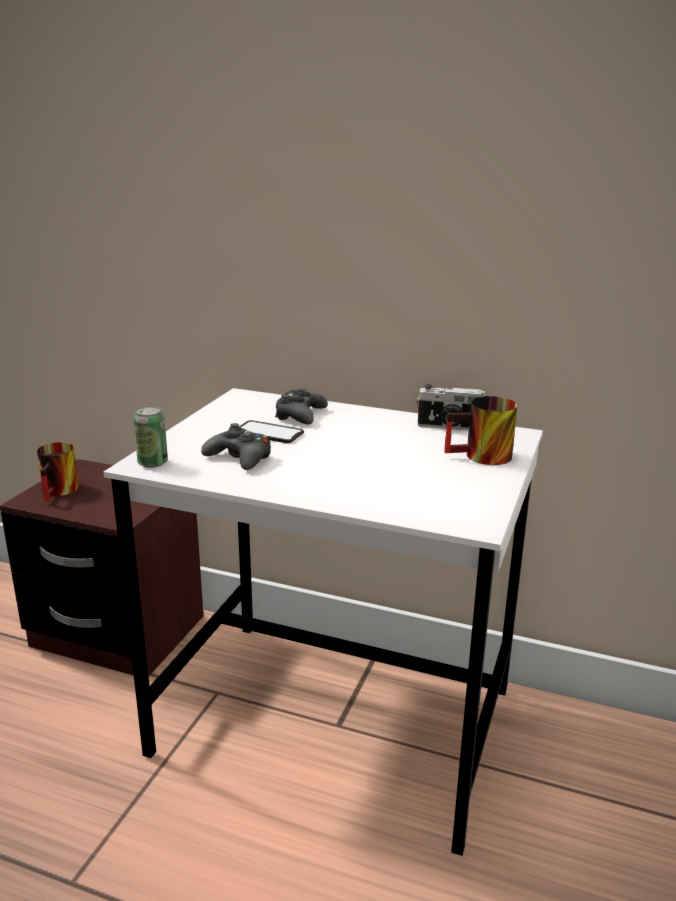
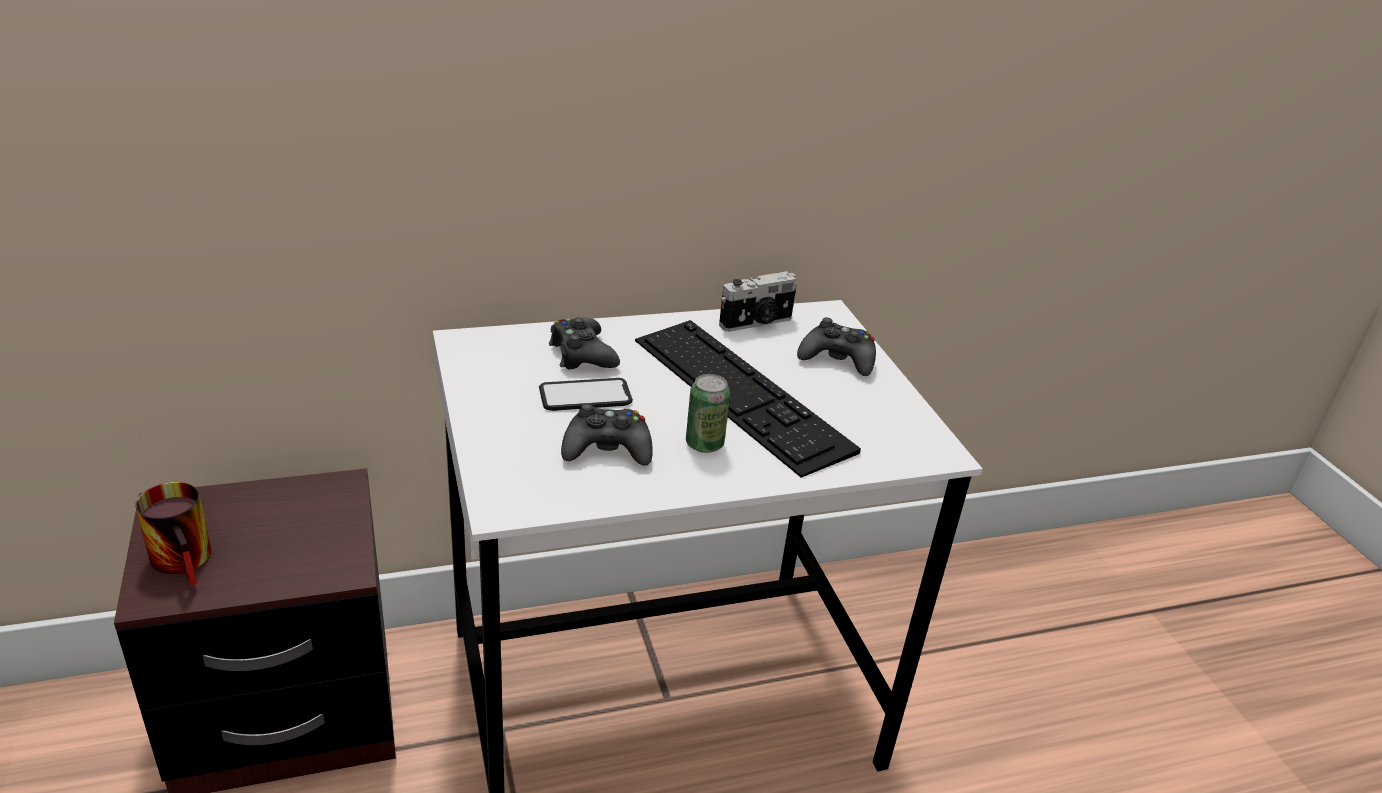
camera: 40 degrees left, 10 degrees up
can [133,406,168,468] -> can moved to [686,374,730,453]
mug [444,396,518,465] -> black game controller [797,318,876,376]
none -> keyboard [635,320,861,478]

